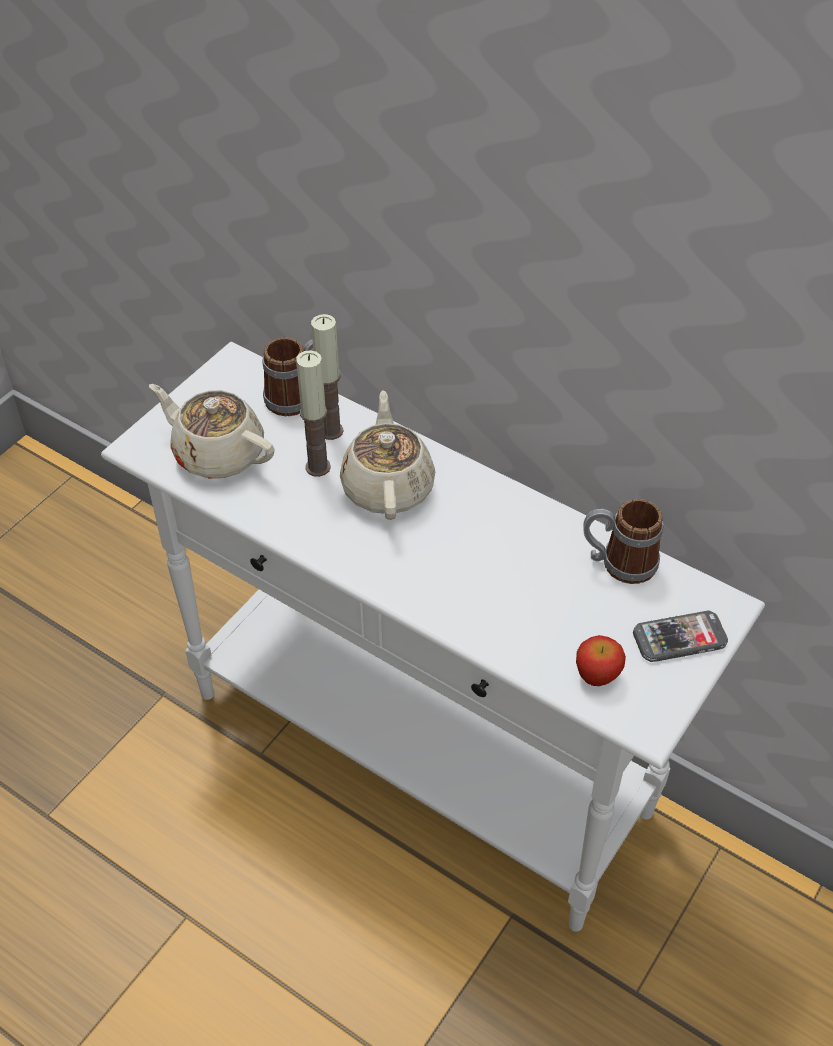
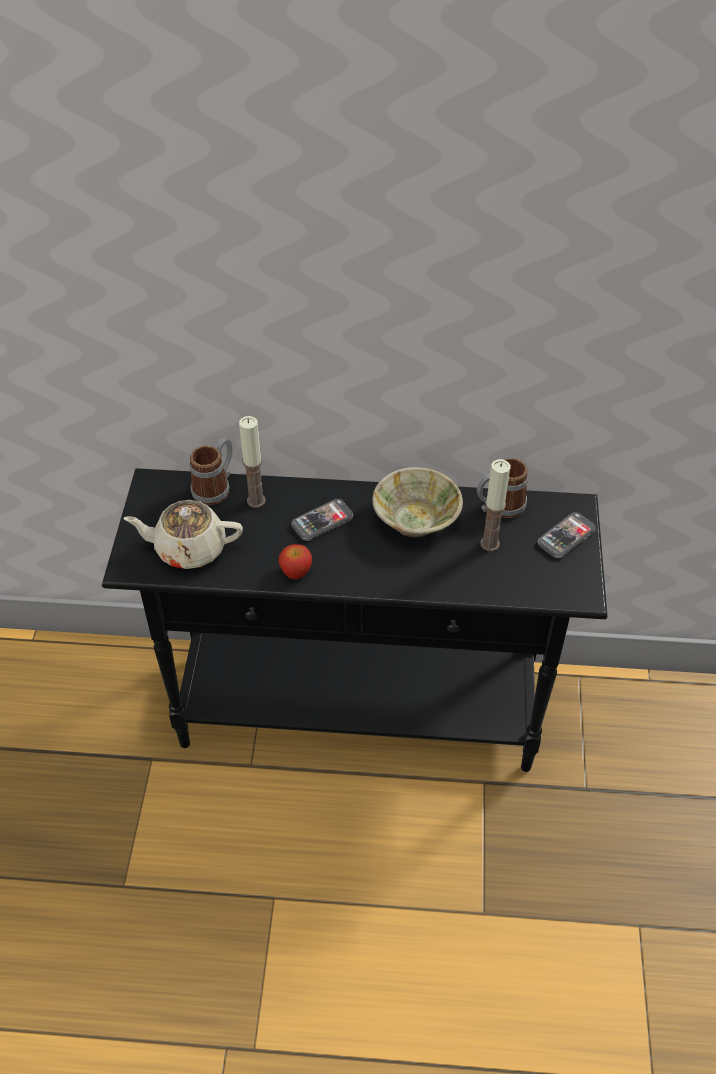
camera: 30 degrees left, 0 degrees up
white console table [101,342,765,932] -> black console table [102,468,608,772]
candle [296,350,331,477] -> candle moved to [480,459,511,551]
beige teapot [340,390,435,520] -> phone [291,499,353,541]
apple [576,635,626,686] -> apple moved to [279,544,312,579]
none -> beige bowl [372,467,463,537]

